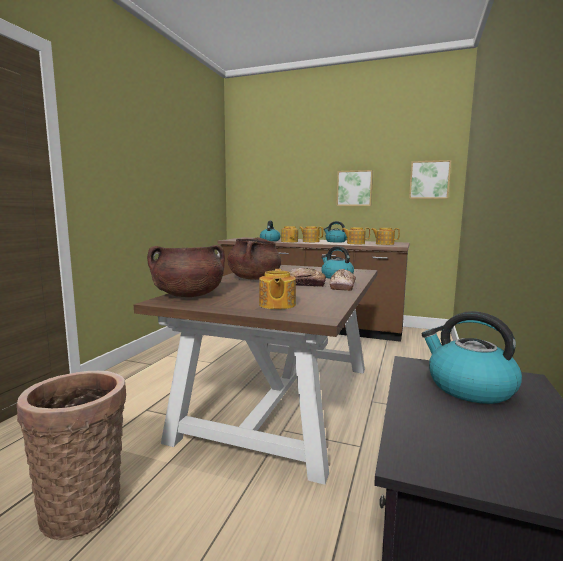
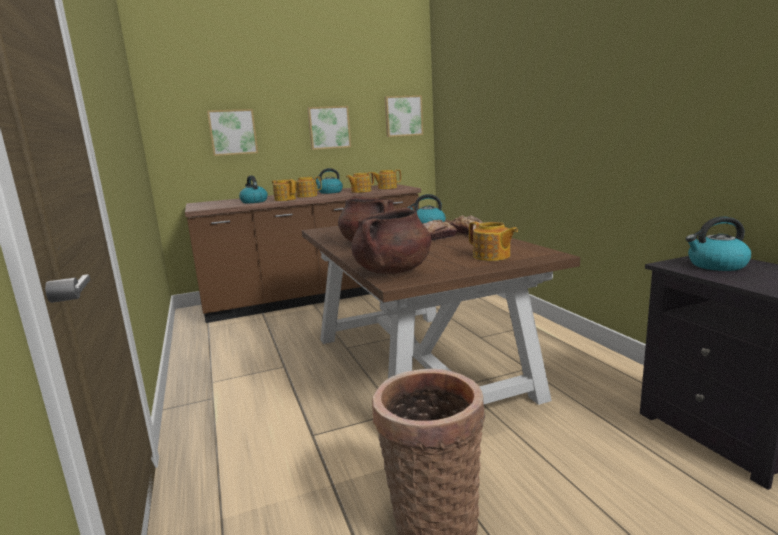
camera: 40 degrees left, 5 degrees up
none -> picture [207,109,258,156]

